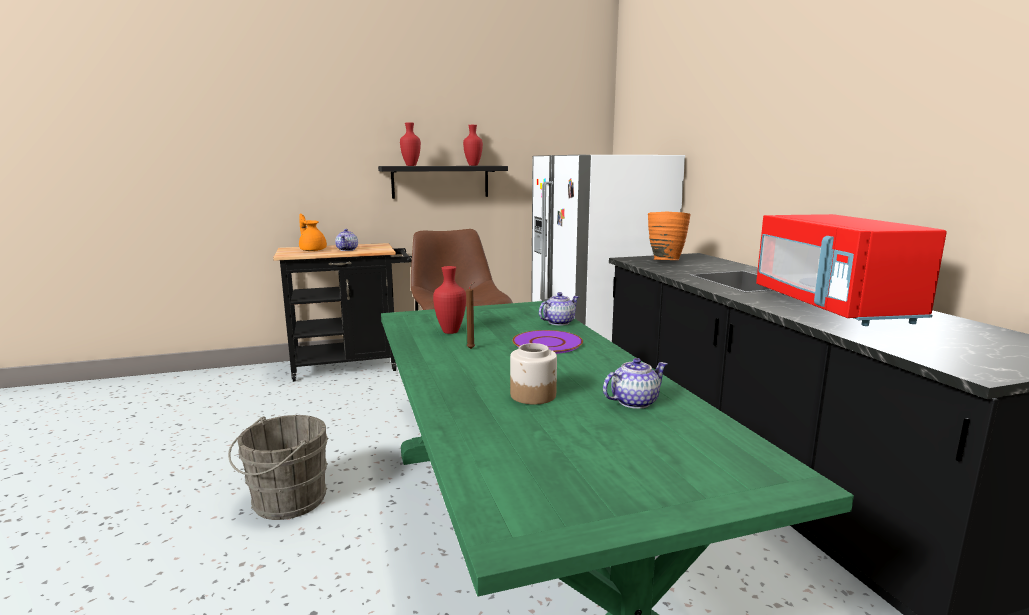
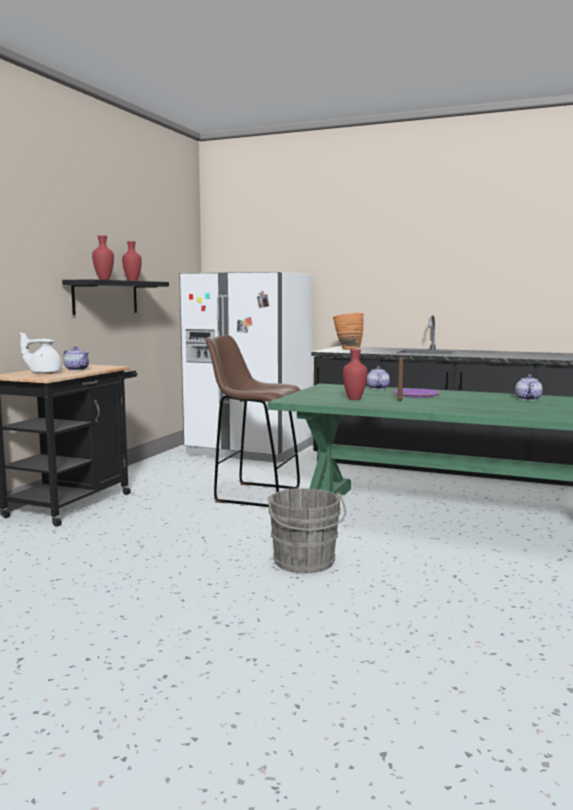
camera: 50 degrees left, 5 degrees down
orange teapot [299,214,327,251] -> white teapot [20,332,62,374]
jar [510,343,557,405] -> none
red microwave [756,214,947,326] -> none

